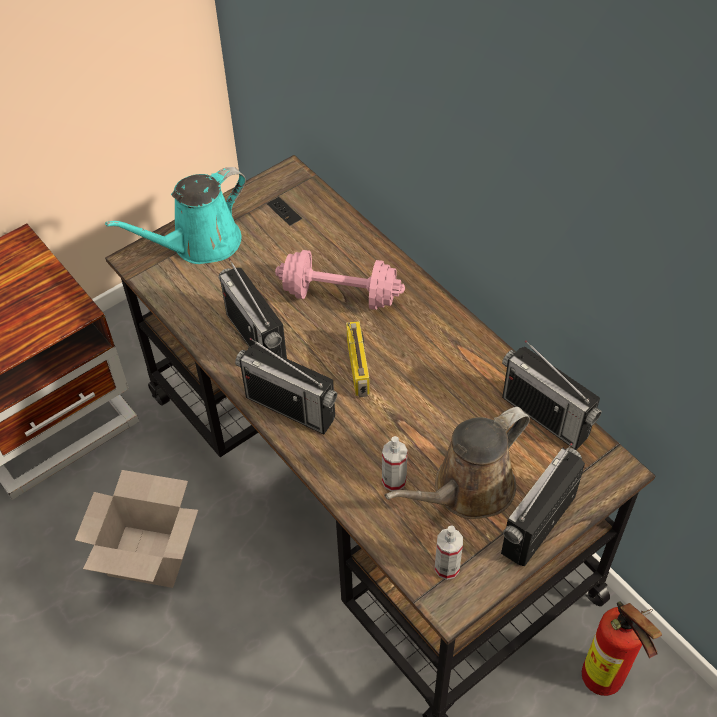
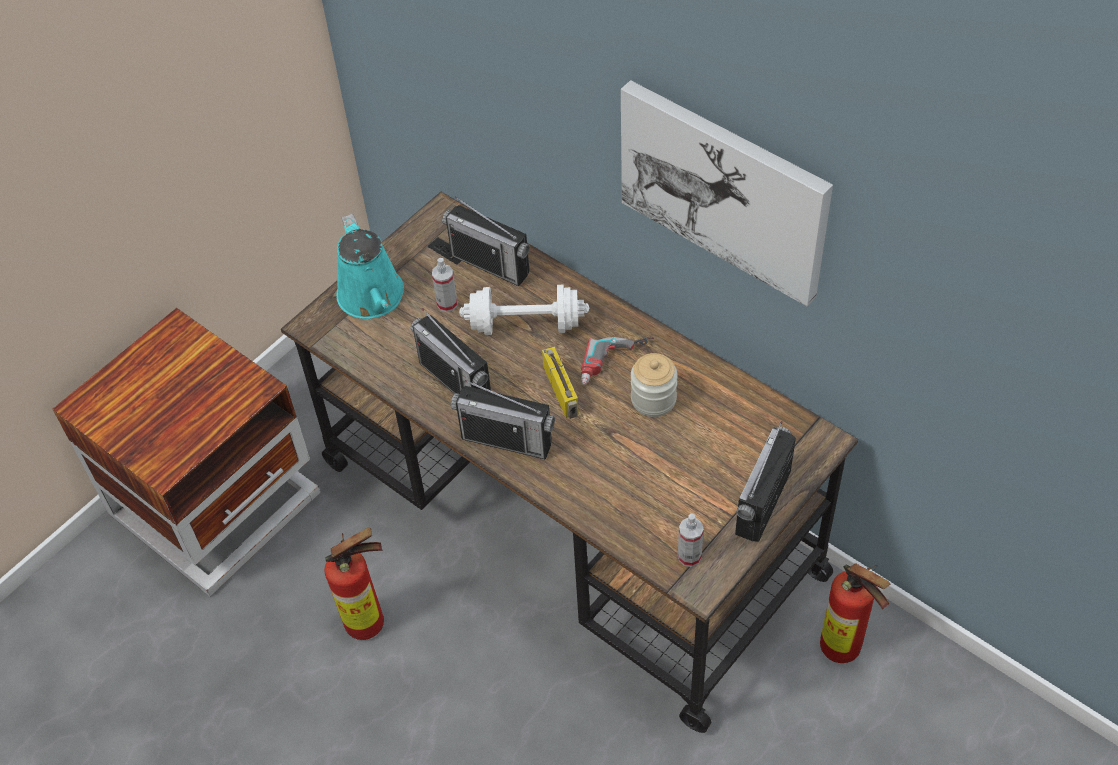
camera: 10 degrees left, 0 degrees up
cardboard box [75,470,198,588] -> fire extinguisher [325,528,384,640]
turquoise watering can [105,167,246,264] -> turquoise watering can turned 60 degrees counterclockwise [336,214,404,319]
pink dumbbell [275,250,405,310] -> white dumbbell [459,284,589,335]
spray bottle [382,436,408,491] -> spray bottle moved to [432,258,458,312]
brown watering can [385,407,530,519] -> none
radio [502,340,602,450] -> radio moved to [442,197,530,286]
none -> power drill [581,337,654,385]
none -> picture [621,80,833,306]
none -> jar [631,353,678,417]

